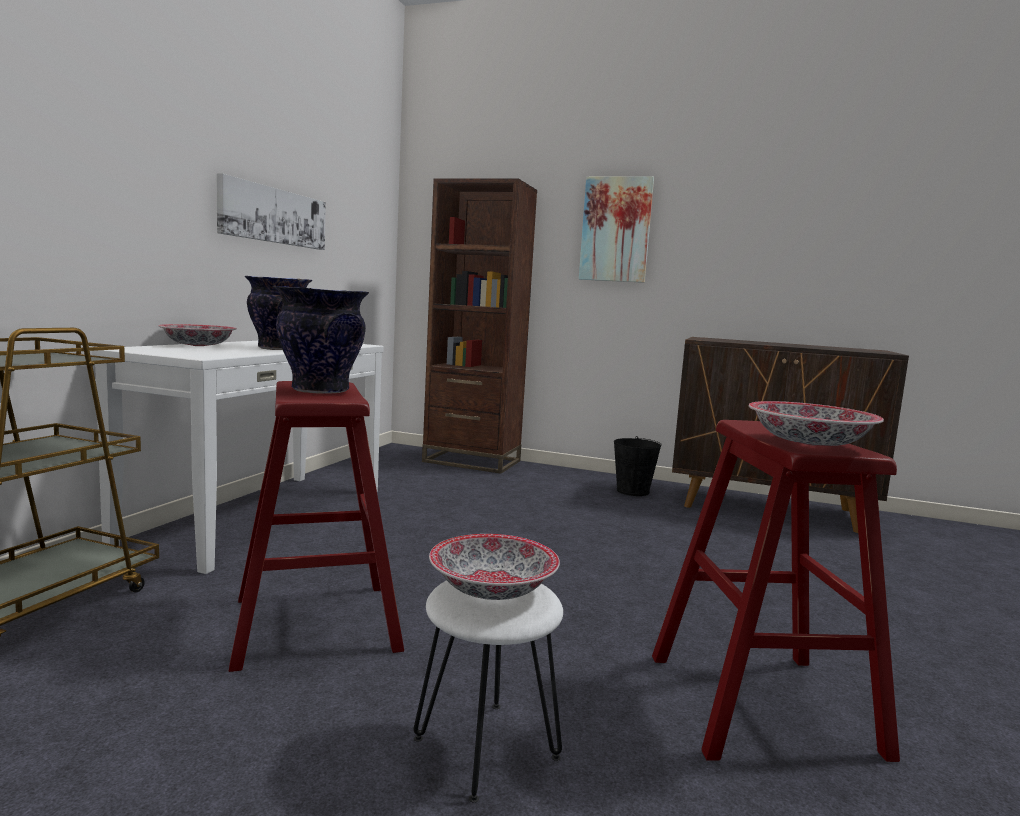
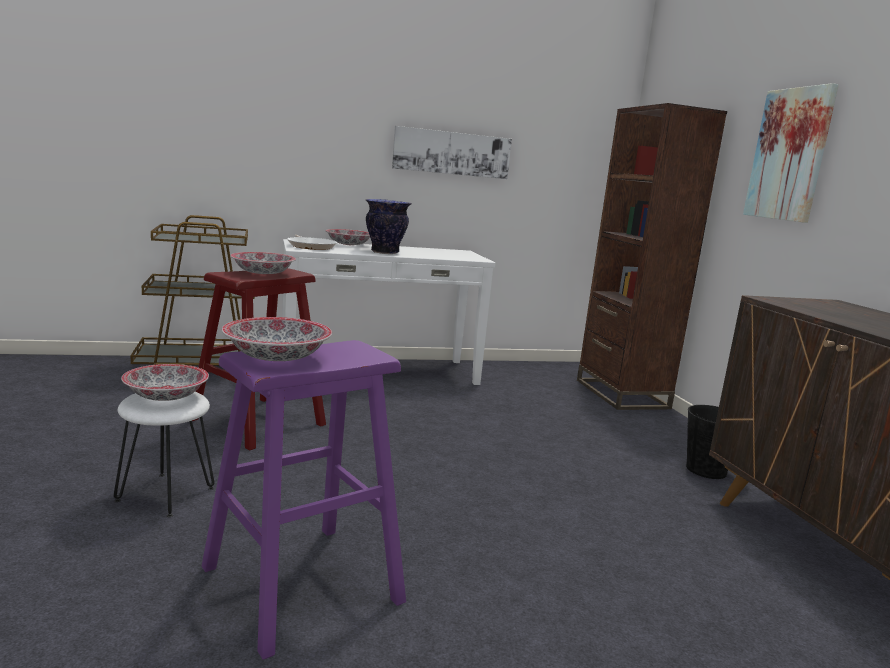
camera: 55 degrees right, 5 degrees up
vase [273,285,369,394] -> bowl [230,252,296,274]
red stool [652,420,900,762] -> purple stool [202,340,406,660]
none -> frying pan [287,235,337,250]

